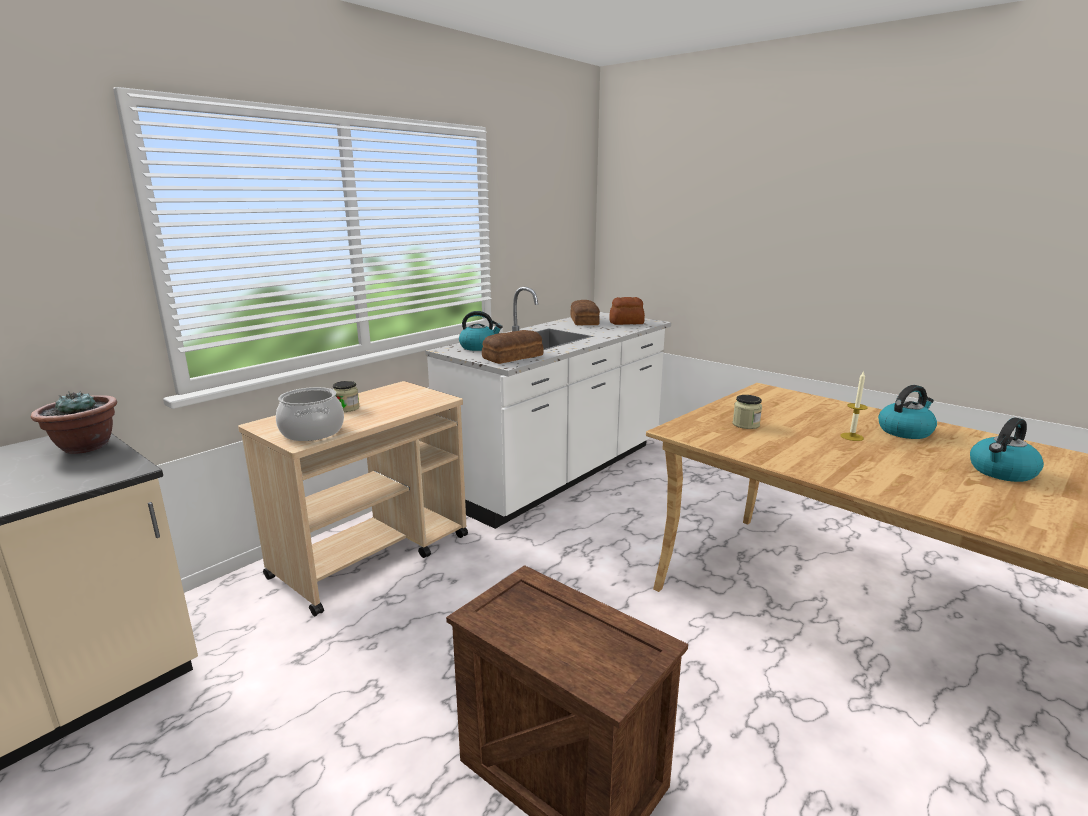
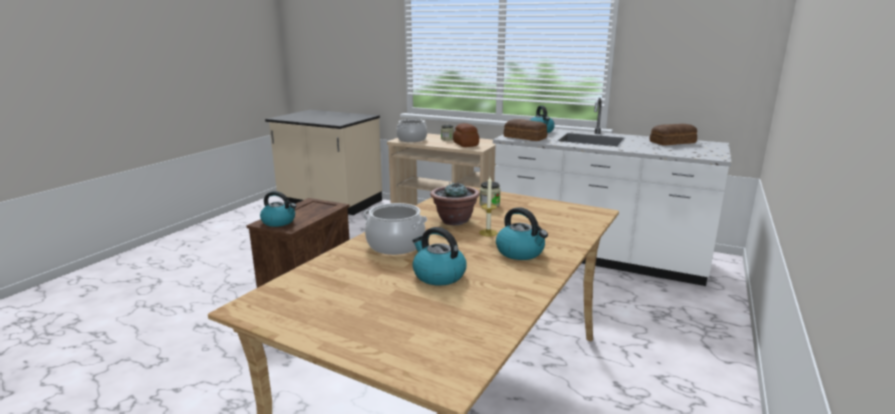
camera: 75 degrees right, 0 degrees up
potted plant [30,391,117,454] -> potted plant moved to [430,181,480,225]
bread [609,297,645,325] -> bread moved to [453,123,479,147]
none -> kettle [260,191,296,227]
none -> cooking pot [363,203,428,255]

